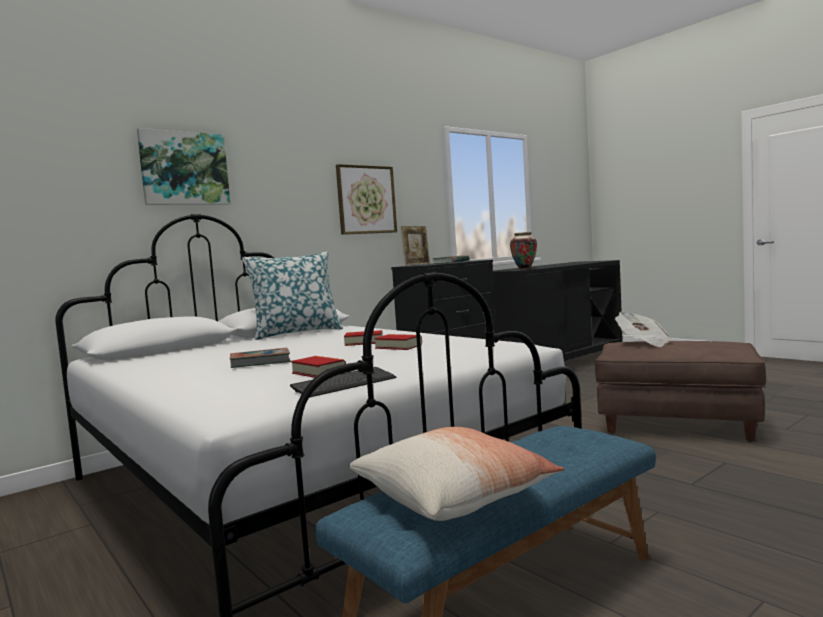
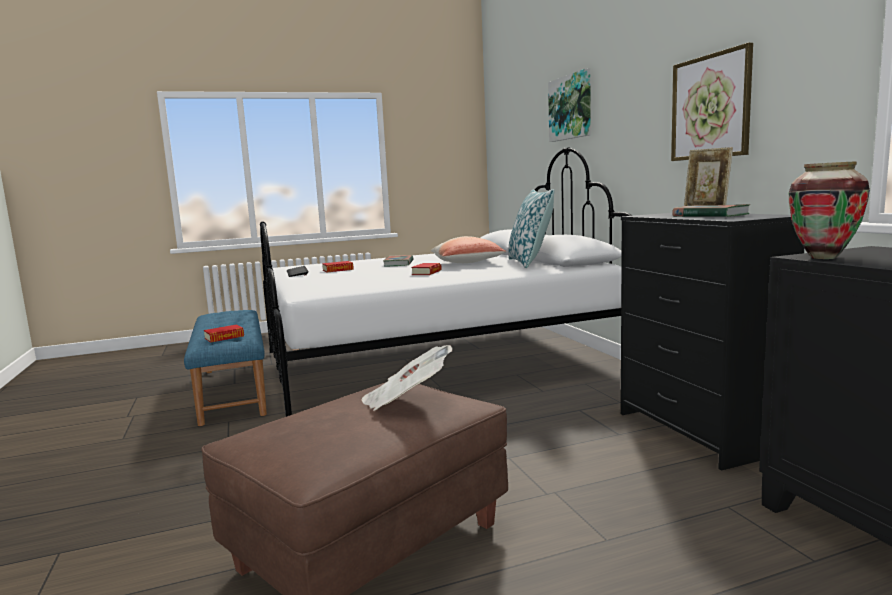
camera: 110 degrees right, 5 degrees up
pillow [349,427,565,521] -> pillow moved to [431,236,507,263]
book [374,334,422,350] -> book moved to [204,325,244,343]

